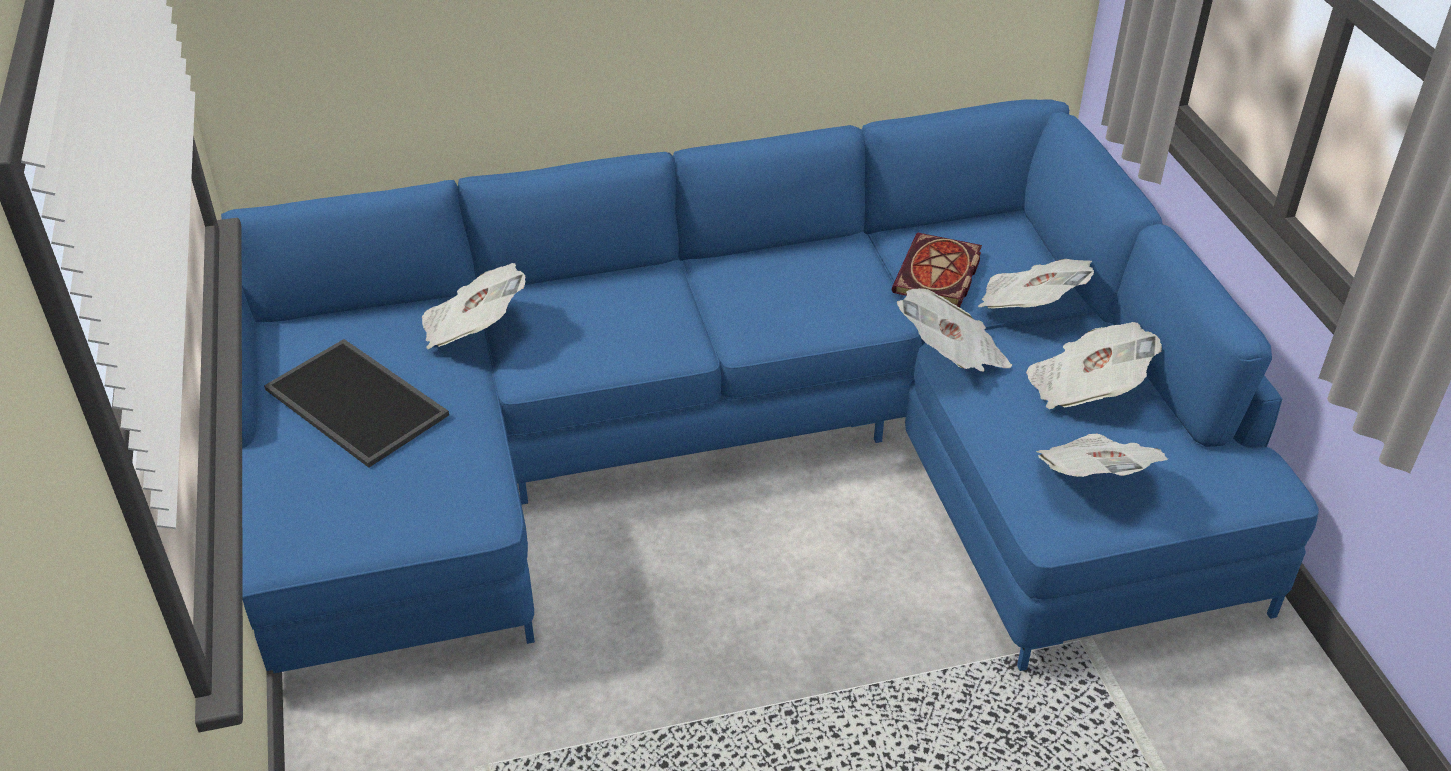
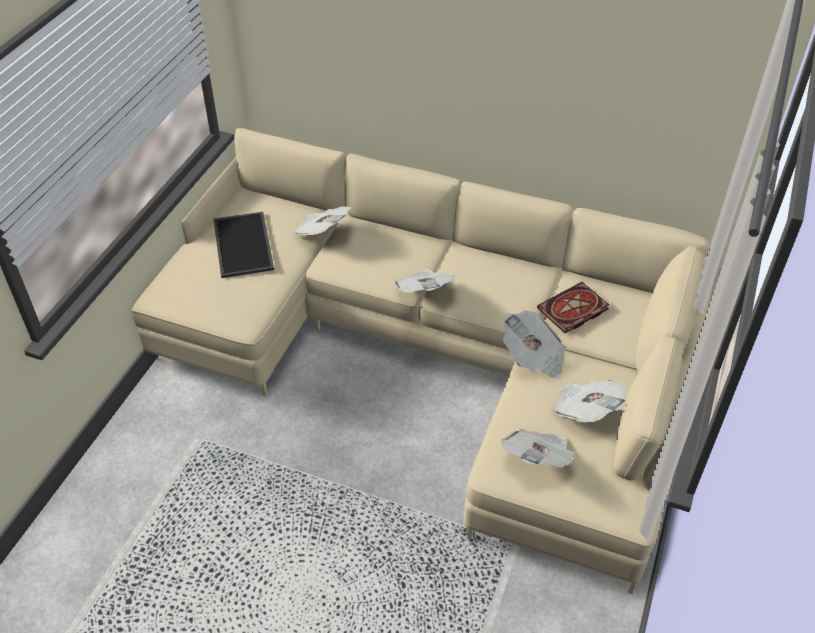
camera: 35 degrees right, 5 degrees up
blue sofa [221,99,1319,673] -> beige sofa [132,128,714,594]
newspaper [978,259,1094,308] -> newspaper moved to [394,269,455,293]

